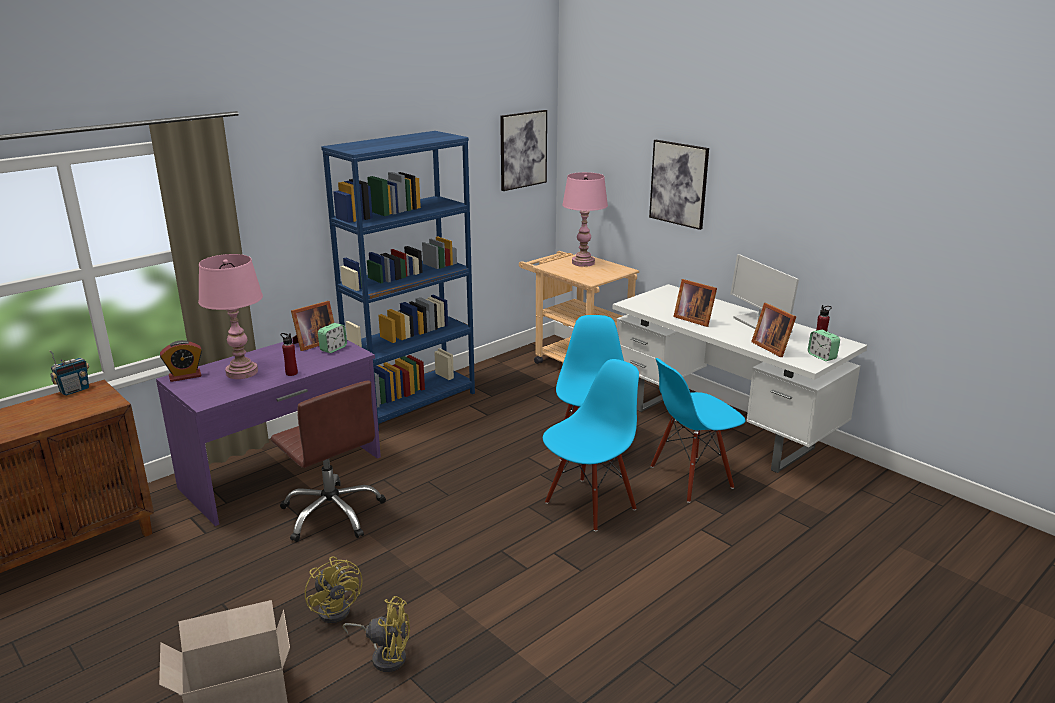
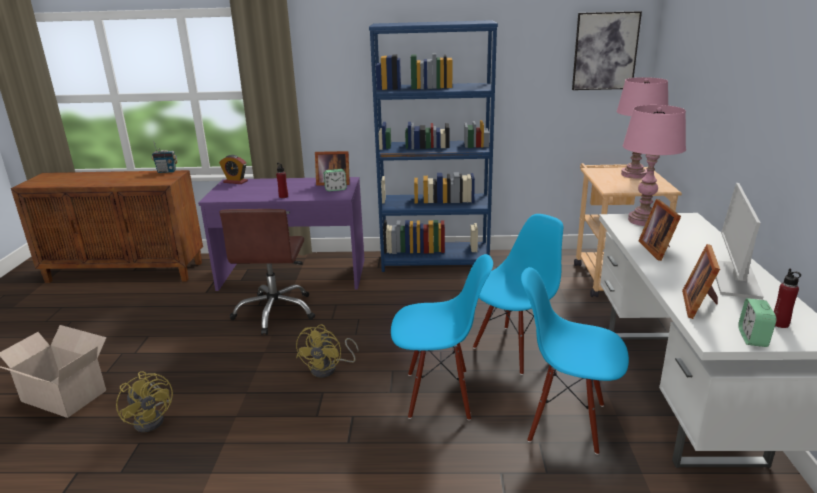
camera: 45 degrees right, 0 degrees up
pink table lamp [198,254,263,379] -> pink table lamp moved to [623,105,686,226]
yellow fan [305,557,362,623] -> yellow fan moved to [296,324,358,378]
picture [649,140,709,230] -> none

